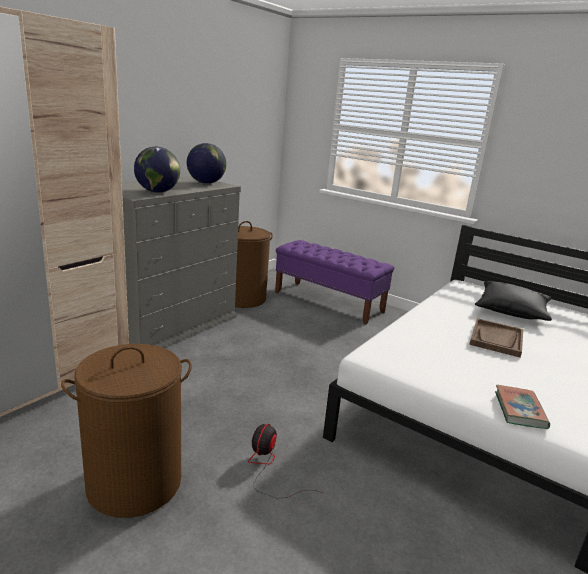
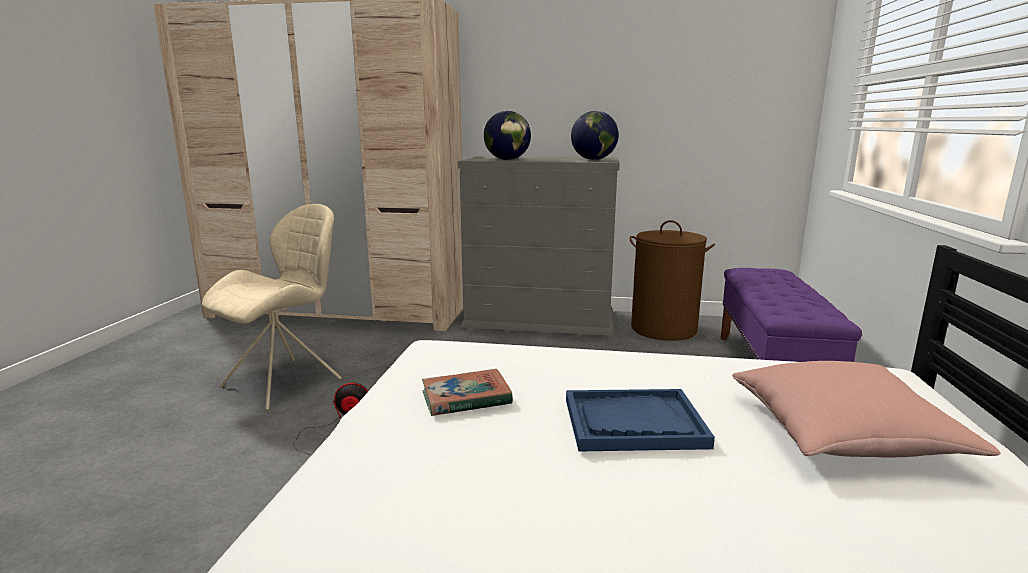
camera: 65 degrees right, 5 degrees down
brown laundry basket [61,344,192,518] -> beige chair [202,204,342,410]
brown tray [469,318,523,358] -> blue tray [566,389,715,452]
black pillow [475,281,552,321] -> pink pillow [732,361,1001,457]
book [495,385,550,429] -> book moved to [422,369,513,416]

